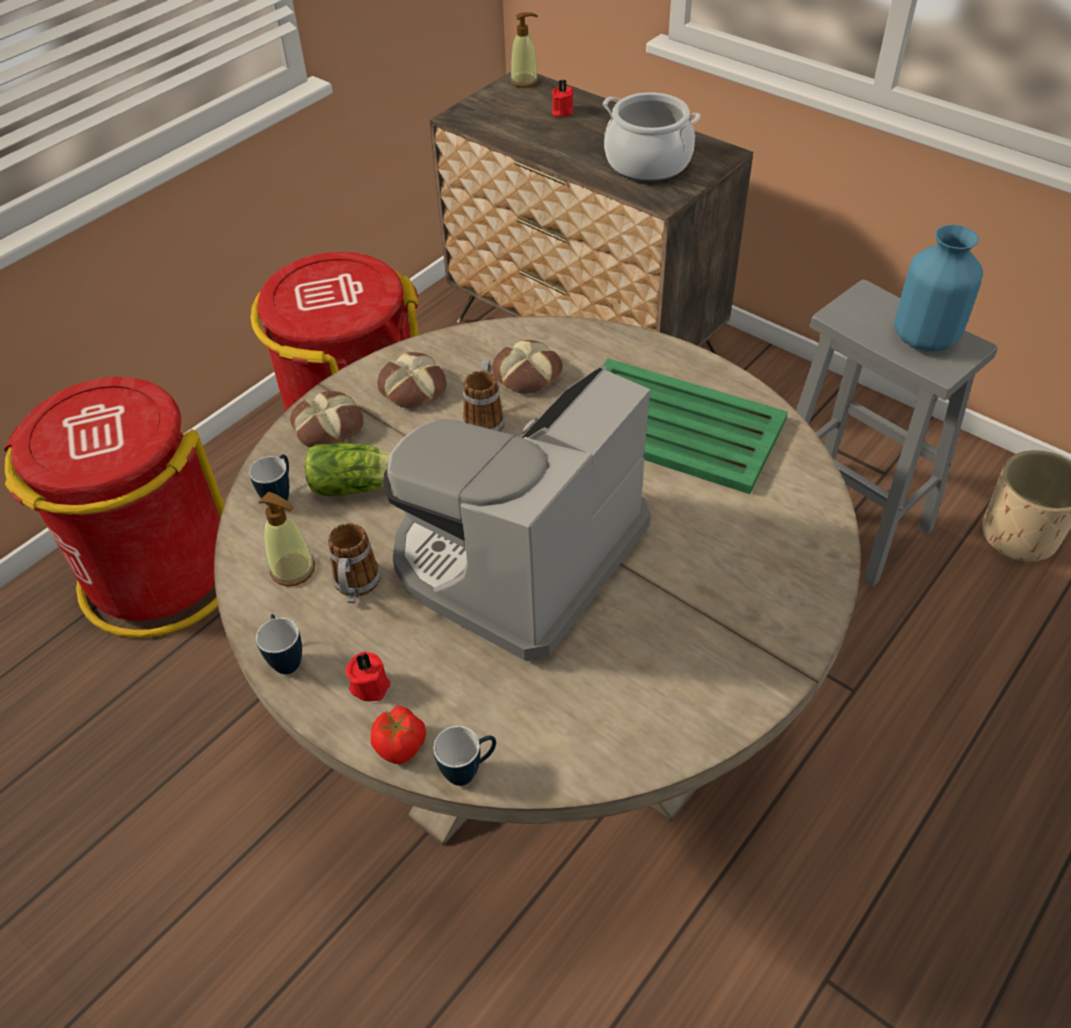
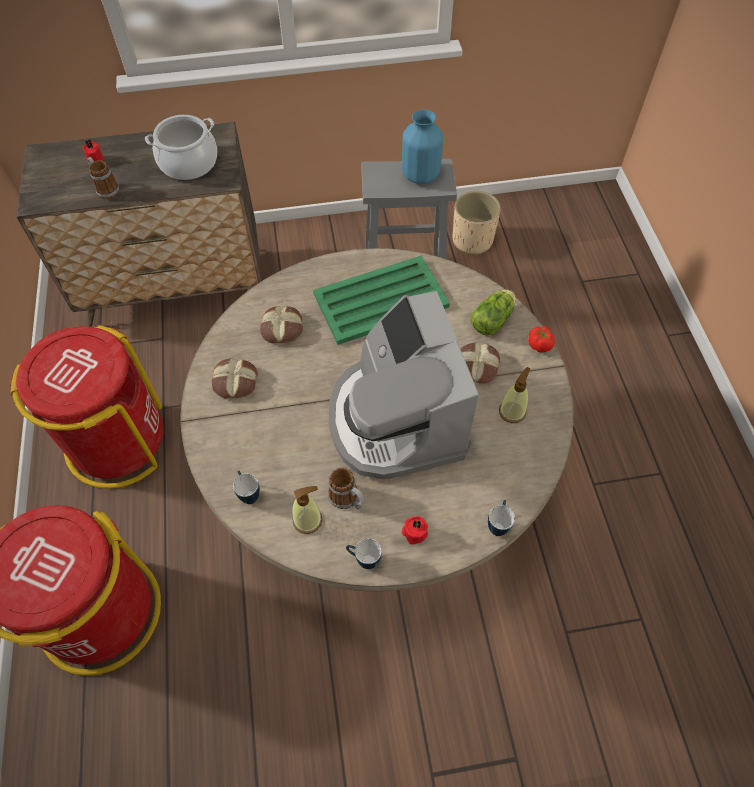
camera: 50 degrees left, 10 degrees up
bread [290,391,364,447] -> bread moved to [461,342,500,384]
lettuce [305,443,390,496] -> lettuce moved to [471,290,516,336]
tomato [371,706,426,764] -> tomato moved to [528,326,555,352]
mug [463,360,505,432] -> mug moved to [87,157,120,199]
soap dispenser [510,12,538,87] -> soap dispenser moved to [499,367,530,423]

